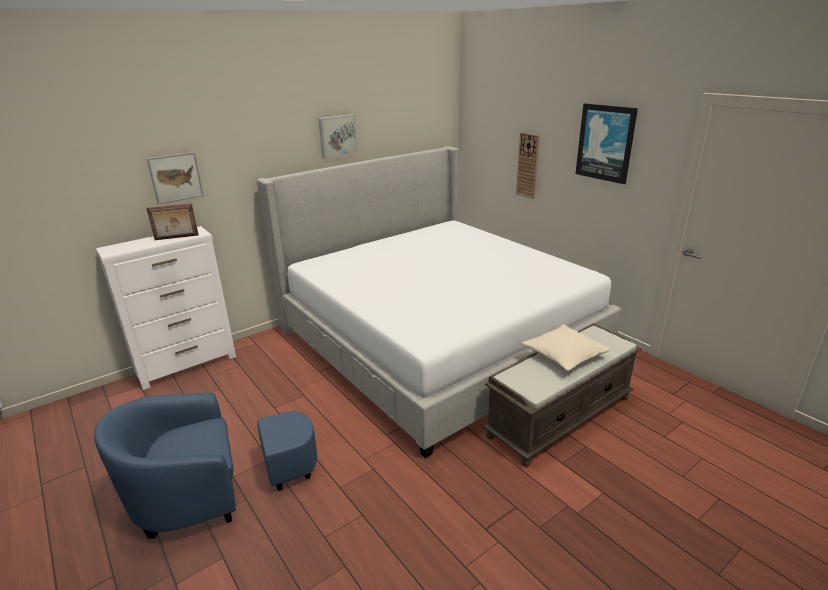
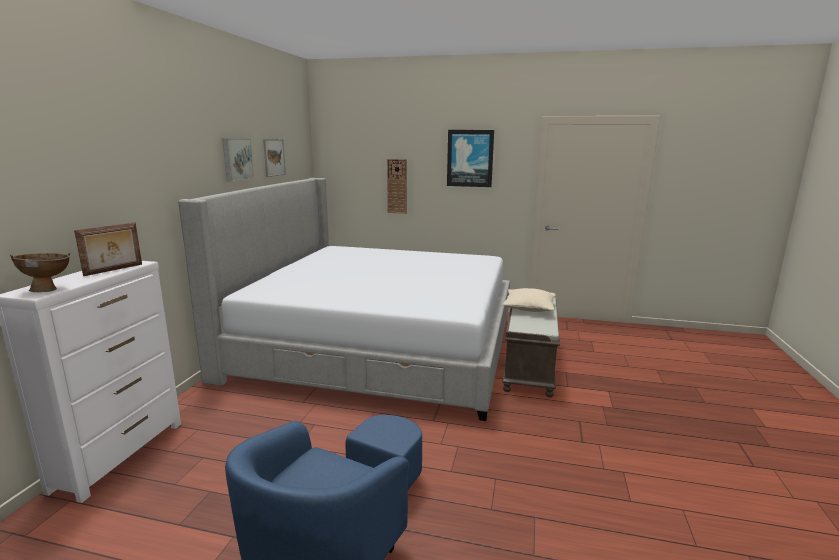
camera: 40 degrees left, 10 degrees down
picture [147,152,204,204] -> picture moved to [263,139,286,177]
none -> brown bowl [10,253,70,292]

